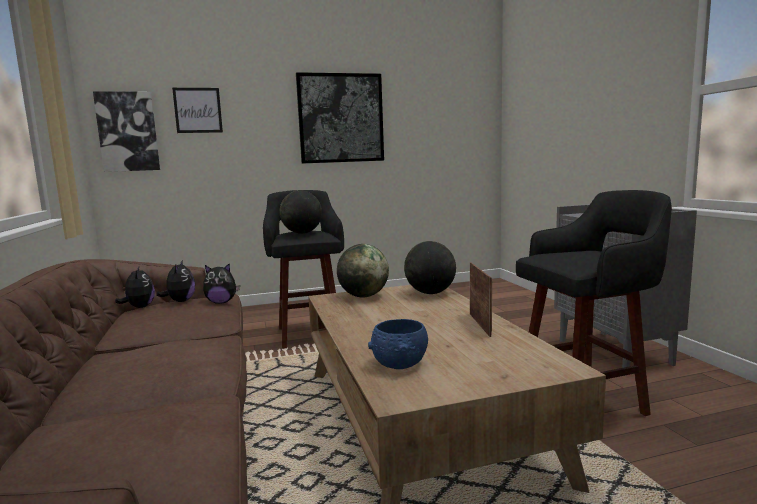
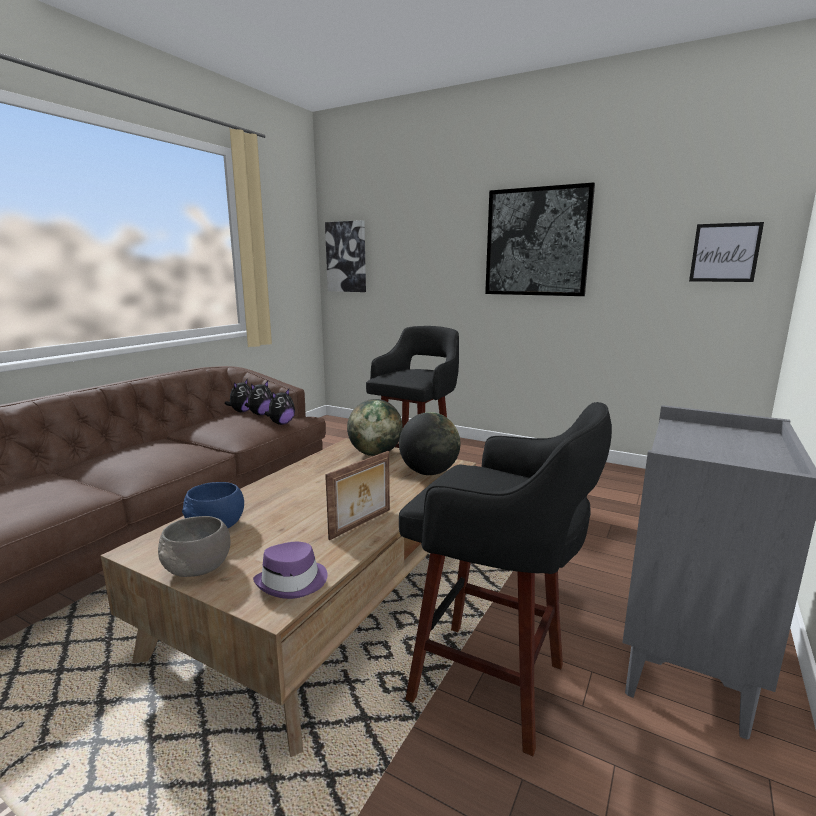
camera: 45 degrees right, 5 degrees up
picture [172,88,223,133] -> picture moved to [689,222,764,282]
plush toy [203,263,240,304] -> plush toy turned 90 degrees counterclockwise [265,389,295,425]
globe [280,190,322,234] -> none
none -> grey bowl [158,516,231,577]
none -> purple hat [253,542,328,599]

